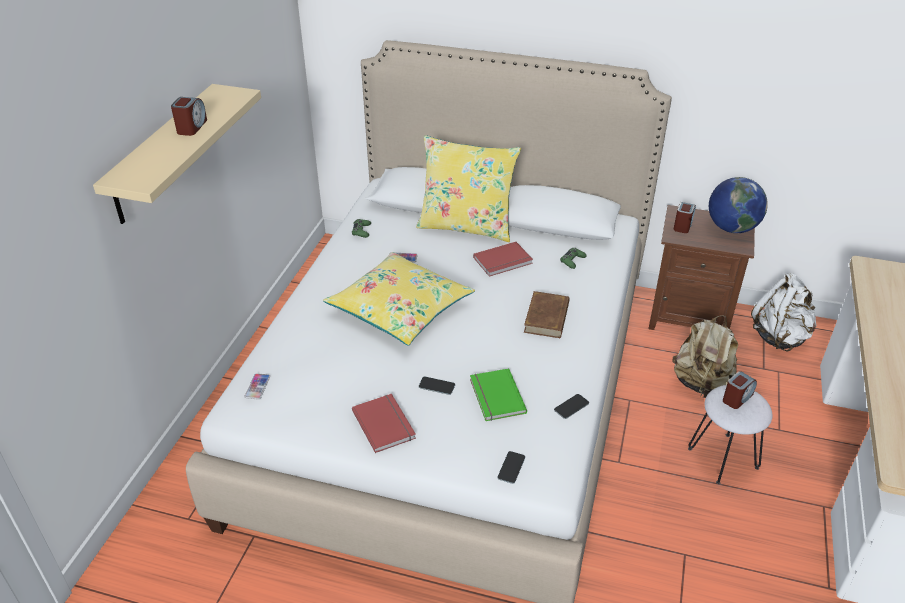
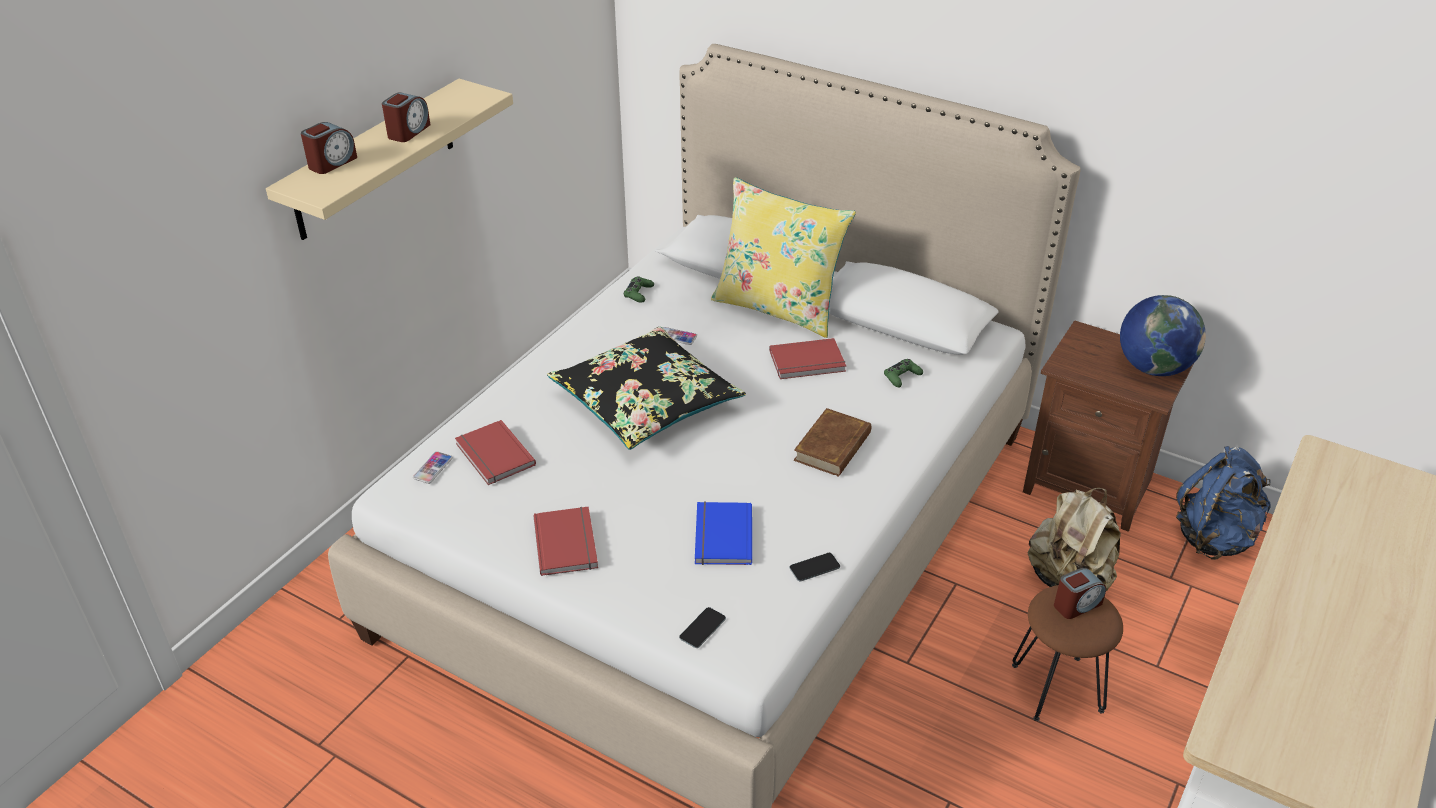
camera: 15 degrees right, 0 degrees up
yellow pillow [323,252,475,345] -> black pillow [547,327,746,450]
phone [419,377,455,395] -> none
green book [470,368,527,421] -> blue book [695,502,752,565]
alarm clock [674,202,696,233] -> alarm clock moved to [301,122,357,174]
white stool [688,385,773,484] -> brown stool [1012,585,1123,721]
white backpack [751,273,817,351] -> blue backpack [1176,446,1271,560]
none -> red book [455,420,536,485]

